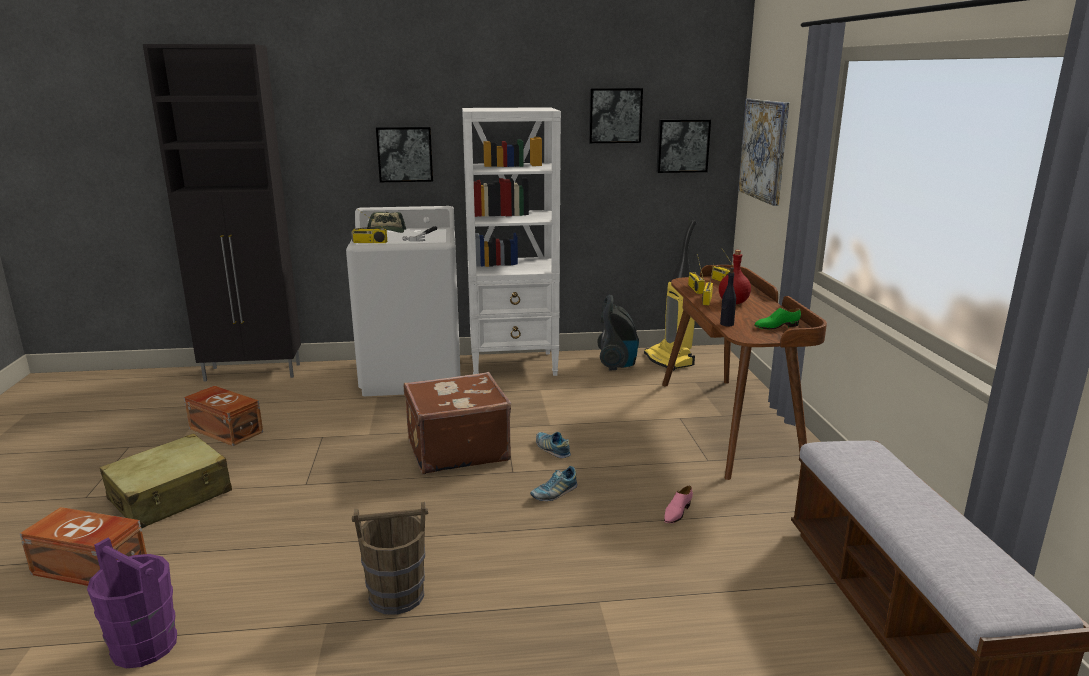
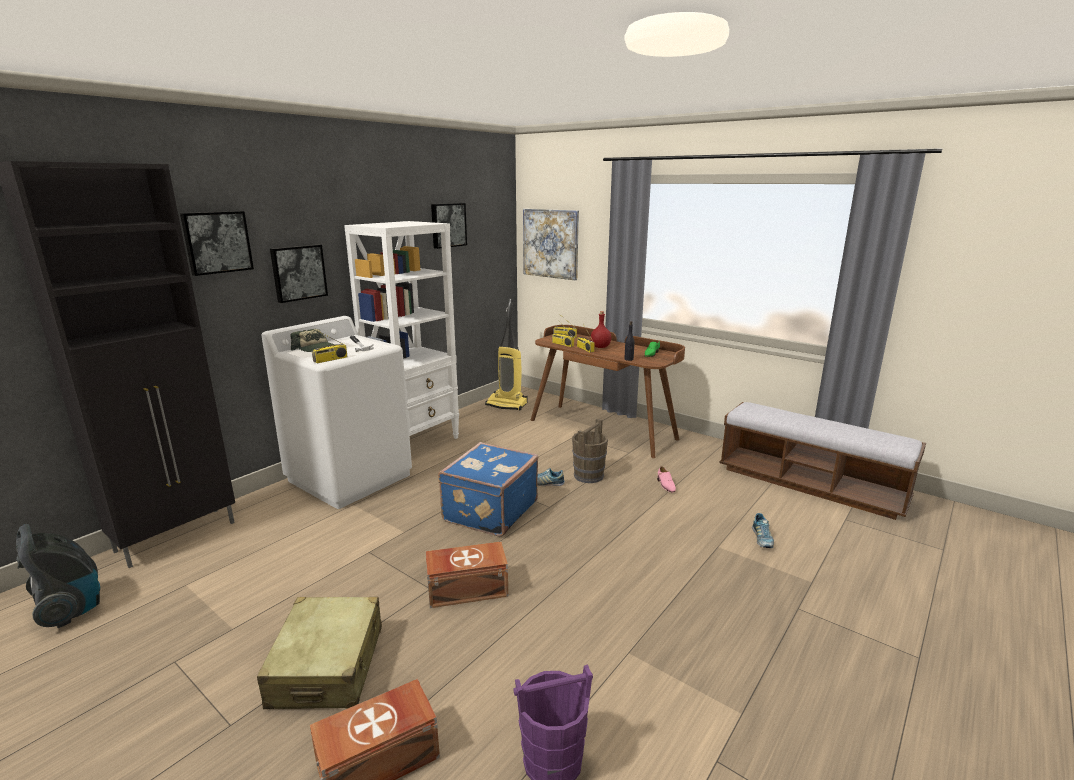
camera: 45 degrees left, 0 degrees up
brown storage box [184,386,263,446] -> brown storage box moved to [426,542,508,608]
brown bucket [352,502,428,615] -> brown bucket moved to [572,419,608,483]
brown suitcase [404,372,511,475] -> blue suitcase [438,442,538,537]
shoe [530,466,577,501] -> shoe moved to [752,513,774,548]
vacuum cleaner [597,295,639,371] -> vacuum cleaner moved to [16,524,100,628]
picture [656,119,711,173] -> picture moved to [180,211,254,276]

